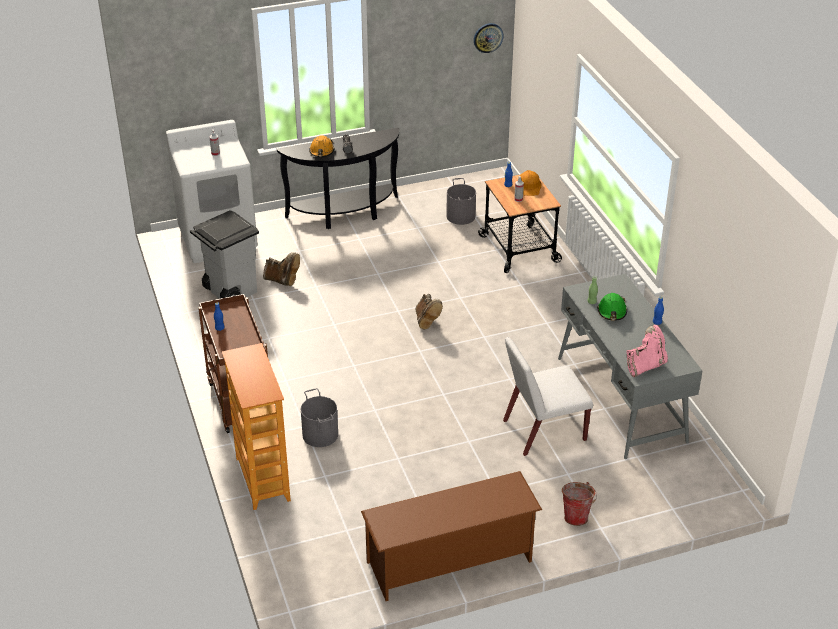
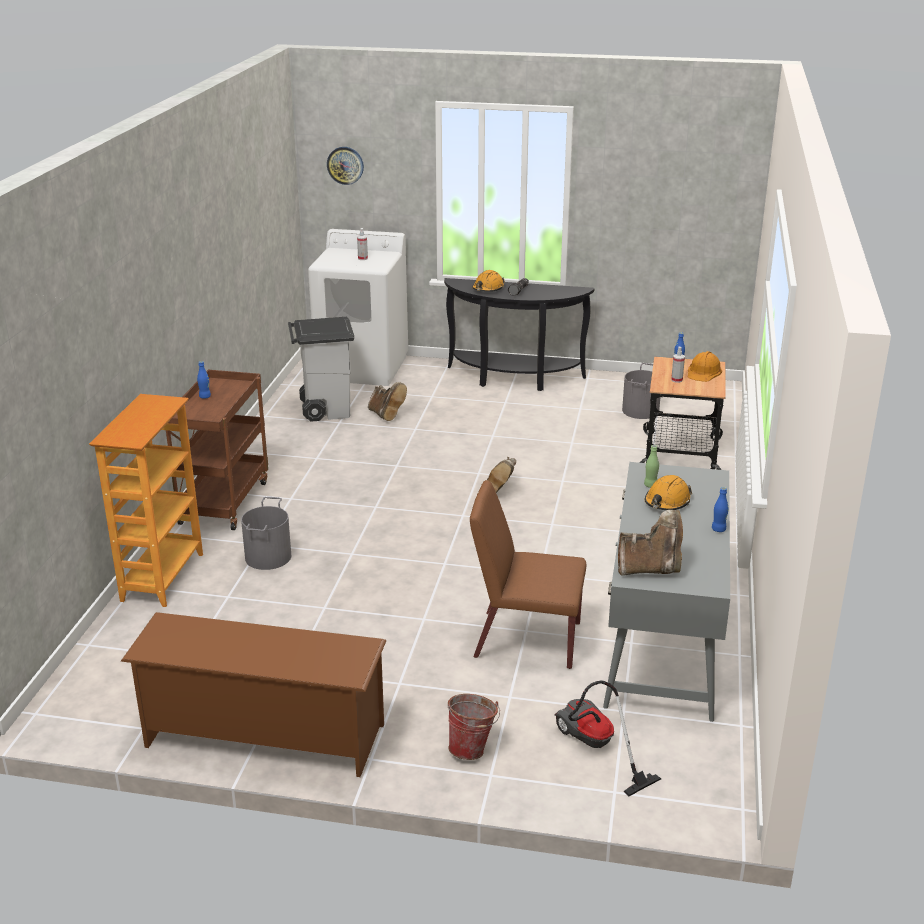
camera: 30 degrees right, 10 degrees down
wall clock [474,23,504,53] -> wall clock moved to [327,147,364,185]
white chair [503,337,593,456] -> brown chair [470,480,586,669]
green hard hat [597,293,627,321] -> orange hard hat [645,475,692,510]
pink boot [627,325,668,377] -> brown boot [618,510,683,576]
none -> vacuum cleaner [554,680,661,797]

